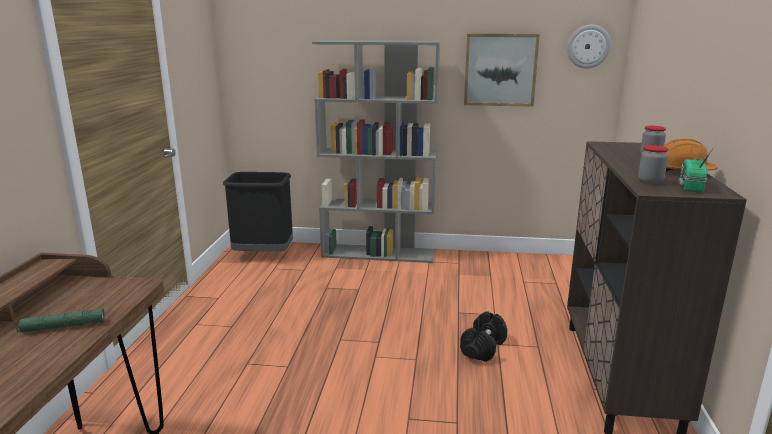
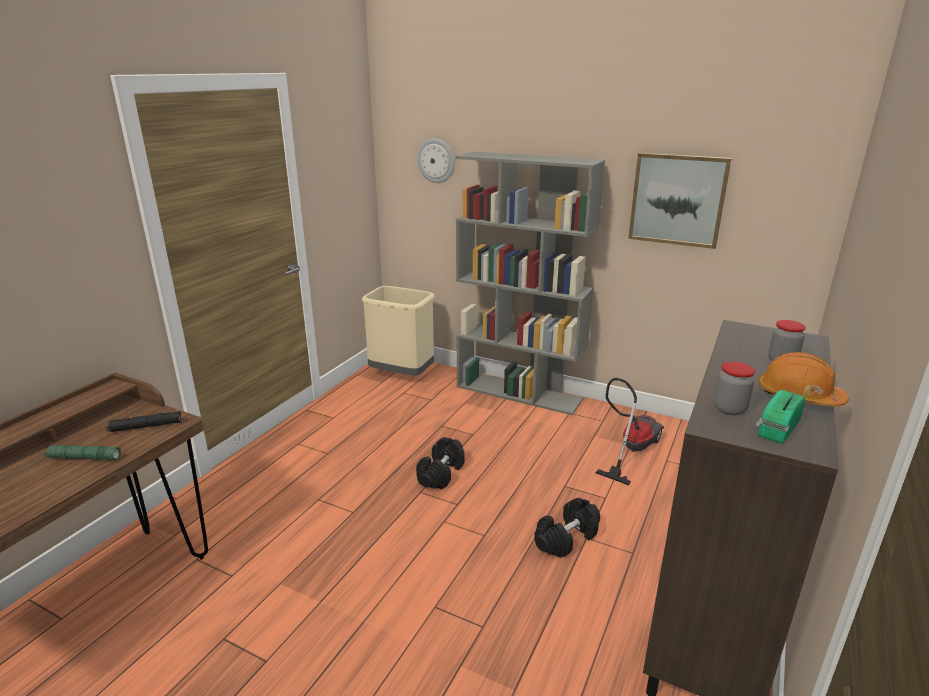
camera: 20 degrees right, 5 degrees up
black trash can [223,172,293,252] -> beige trash can [361,286,434,375]
wall clock [567,25,611,69] -> wall clock moved to [417,138,455,183]
none -> black flashlight [106,411,181,432]
none -> black dumbbell [416,437,465,489]
none -> vacuum cleaner [595,378,664,485]

